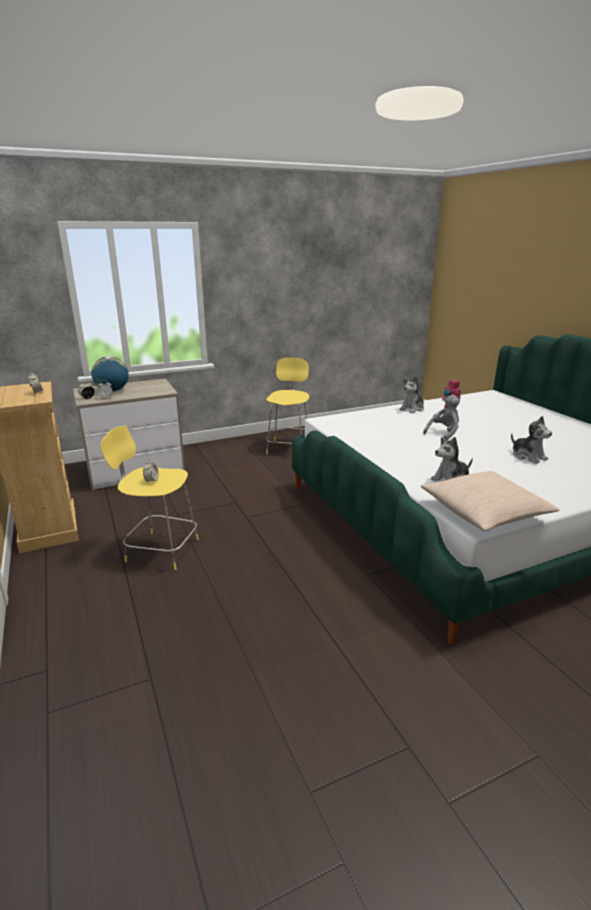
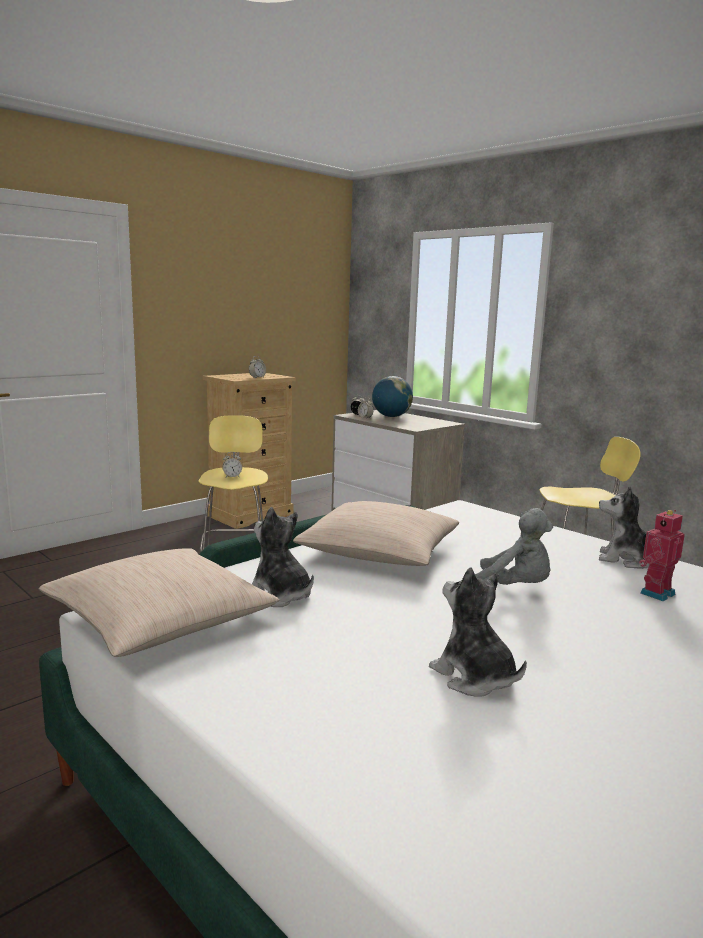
camera: 70 degrees right, 10 degrees down
plush toy [511,416,552,464] -> plush toy turned 105 degrees clockwise [429,567,527,697]
none -> beige pillow [293,501,459,566]

